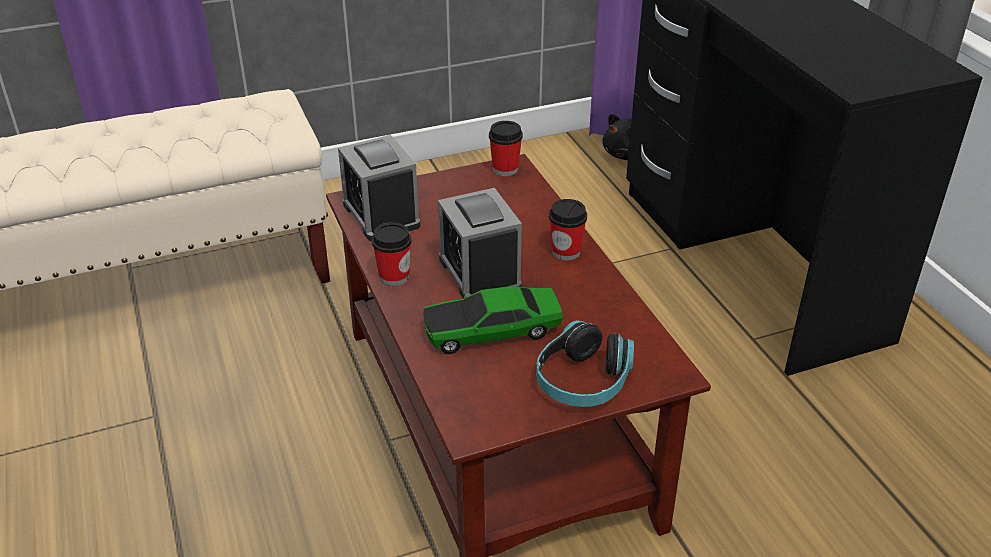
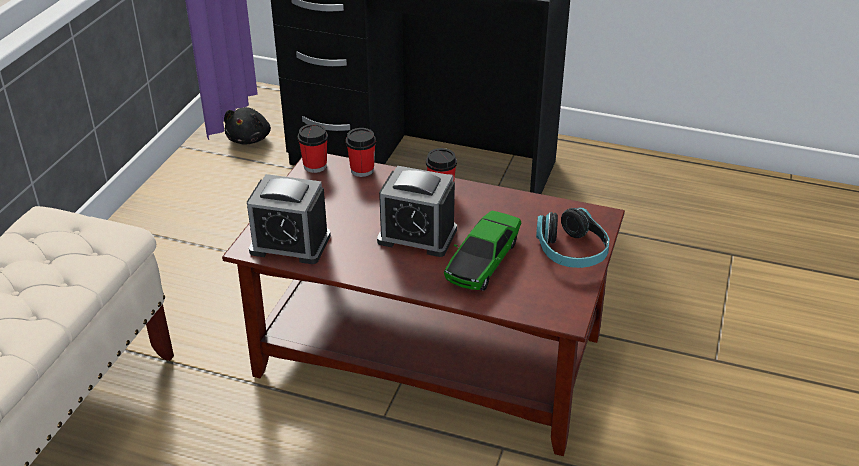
camera: 50 degrees left, 0 degrees up
cup [372,222,412,286] -> cup moved to [346,128,376,177]

